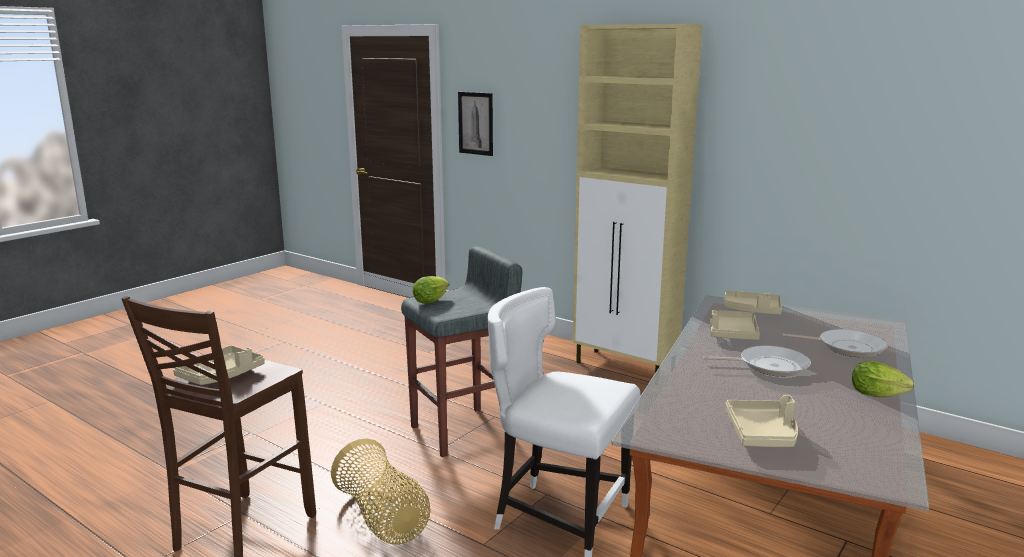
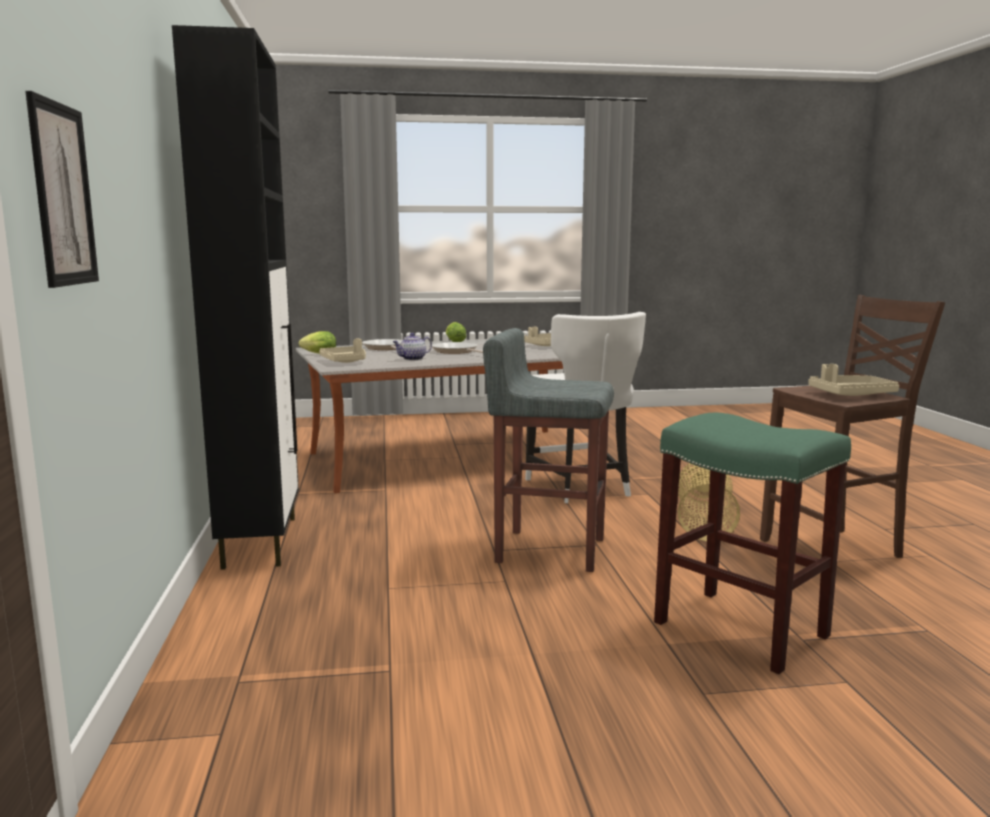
camera: 135 degrees left, 5 degrees down
lettuce [412,276,449,304] -> lettuce moved to [298,331,336,354]
beige cabinet [572,24,703,373] -> black cabinet [172,25,299,570]
beige tray [710,310,760,340] -> teapot [393,333,432,360]
none -> green stool [654,412,851,674]

